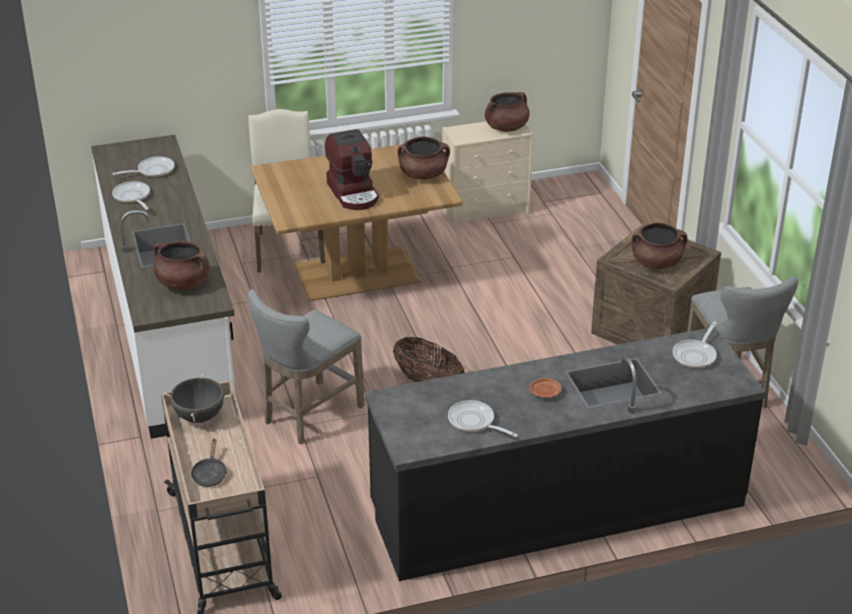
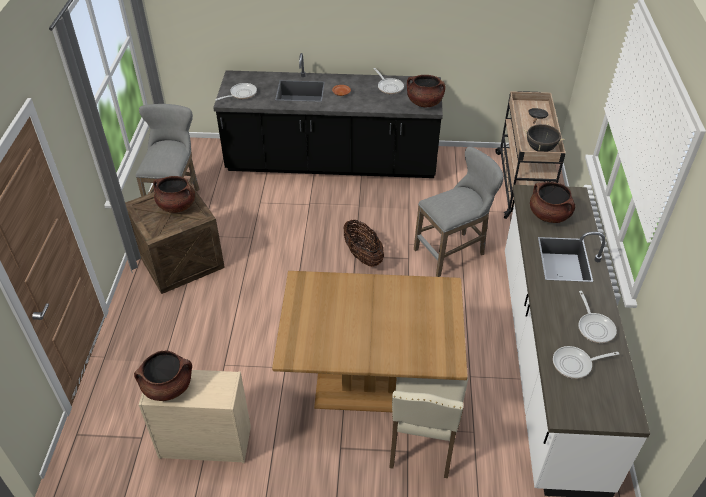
camera: 160 degrees left, 10 degrees up
coffee machine [325,129,379,210] -> none
brown cooking pot [397,137,450,180] -> brown cooking pot moved to [407,75,446,107]

